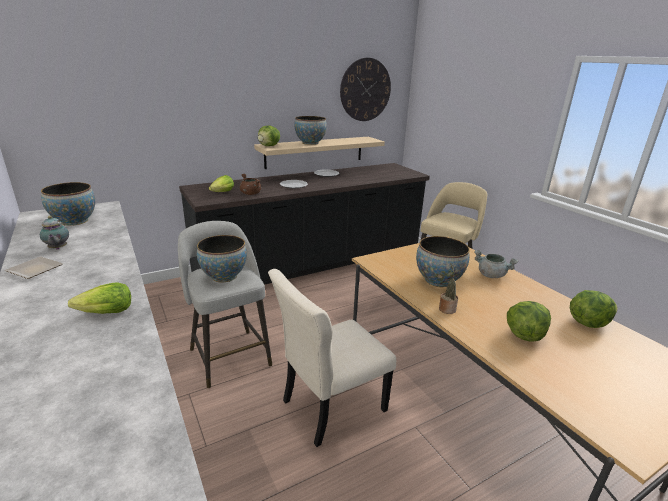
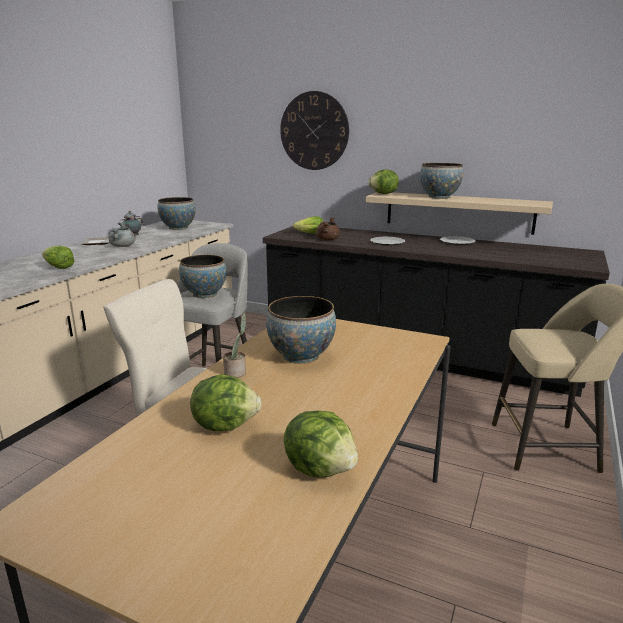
camera: 55 degrees right, 5 degrees down
wall clock [340,58,391,121] -> wall clock moved to [280,91,349,170]
grey cooking pot [474,250,518,278] -> grey cooking pot moved to [109,222,135,247]

